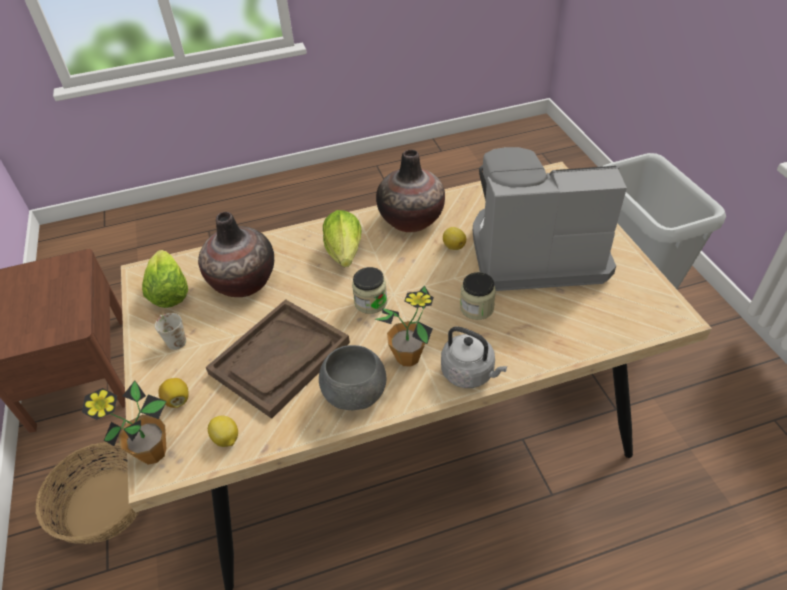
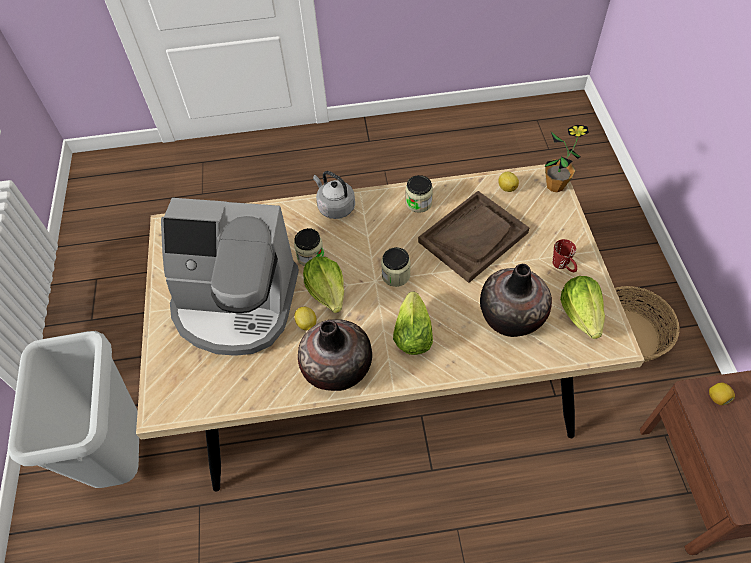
camera: 170 degrees left, 10 degrees up
white mug [155,313,186,350] -> red mug [553,239,577,272]
lemon [159,378,189,408] -> lemon moved to [709,383,735,405]
grey bowl [319,345,386,410] -> jar [406,175,433,213]
potted plant [374,285,434,367] -> none
none -> lettuce [303,257,344,313]

